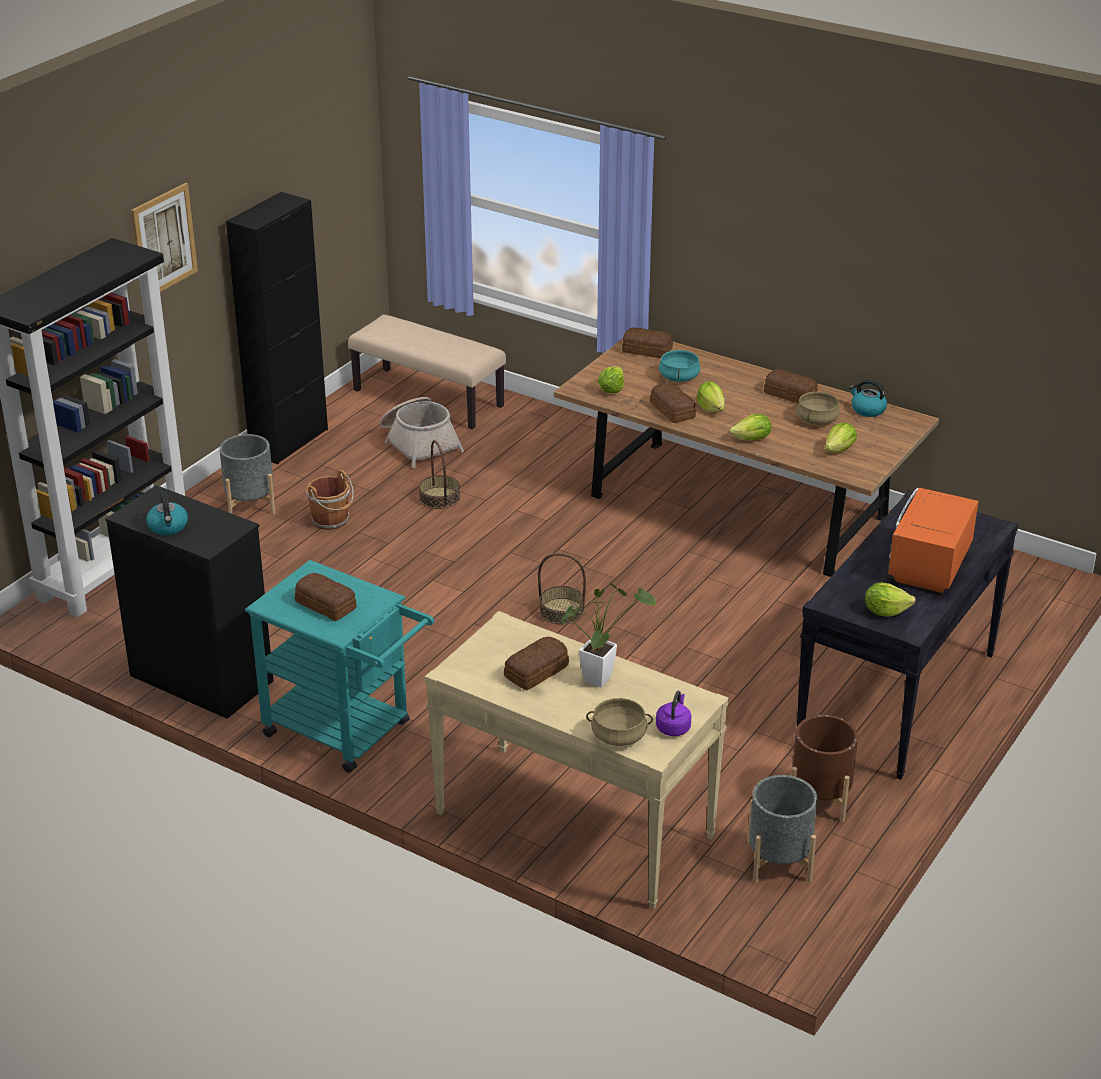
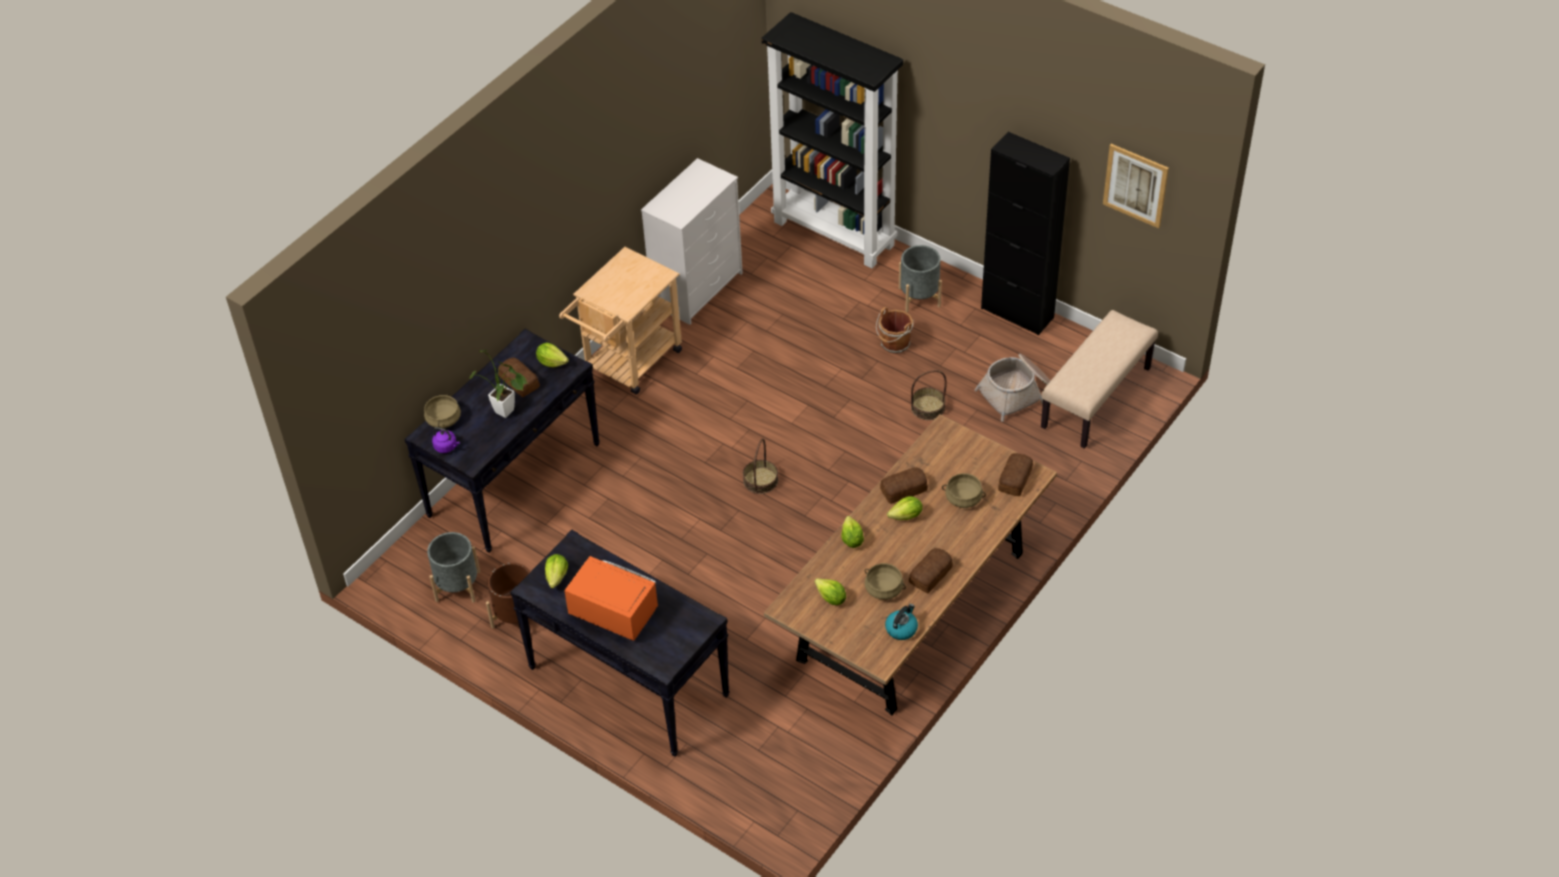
camera: 95 degrees right, 15 degrees up
black dresser [105,485,274,719] -> white dresser [641,158,743,325]
picture [131,183,198,292] -> picture moved to [1103,144,1169,228]
kettle [146,491,188,535] -> none
turquoise cart [245,560,434,773] -> beige cart [559,247,682,394]
bread [295,573,357,621] -> none
beige console table [425,611,729,909] -> black console table [405,329,600,553]
lettuce [598,367,624,393] -> lettuce moved to [536,342,569,367]
turquoise cooking pot [659,350,700,382] -> beige cooking pot [942,473,986,508]

